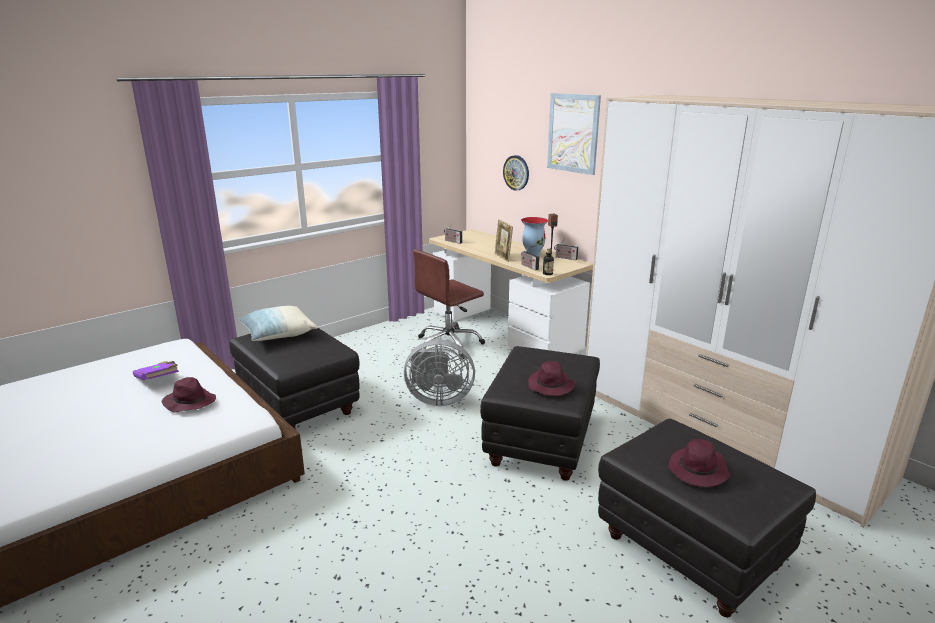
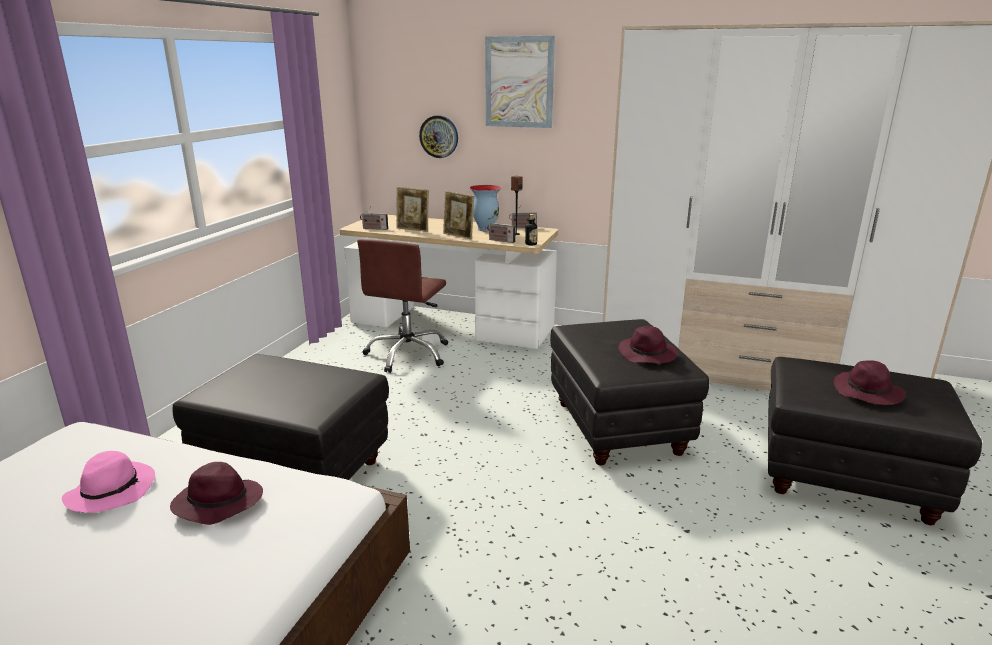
camera: 30 degrees left, 0 degrees up
purple book [133,361,179,381] -> pink hat [62,451,155,513]
pillow [238,306,318,341] -> none
grey fan [404,339,475,406] -> none
none -> picture frame [397,187,429,232]

